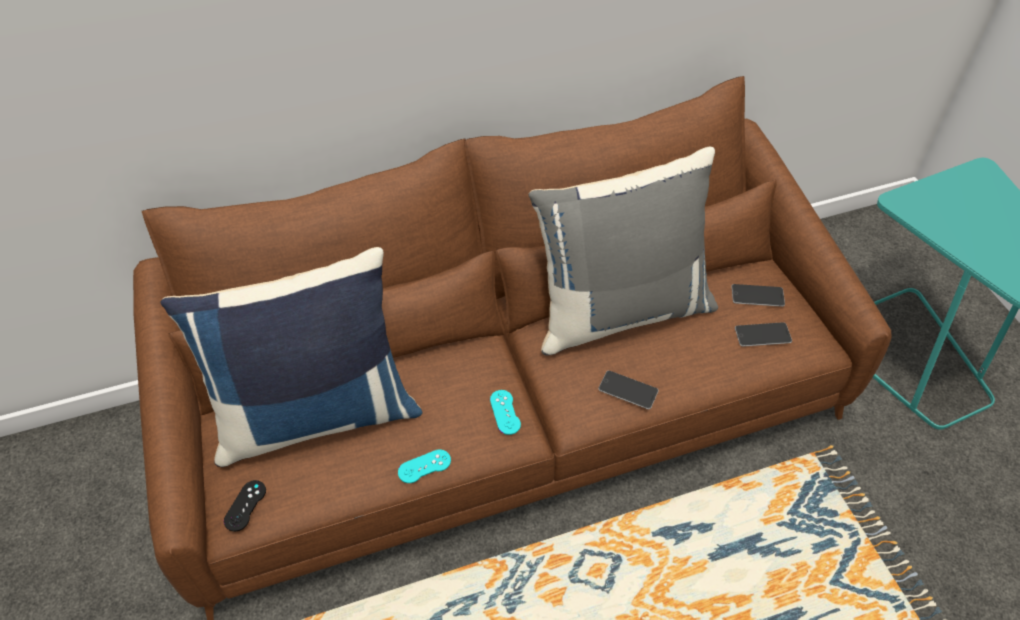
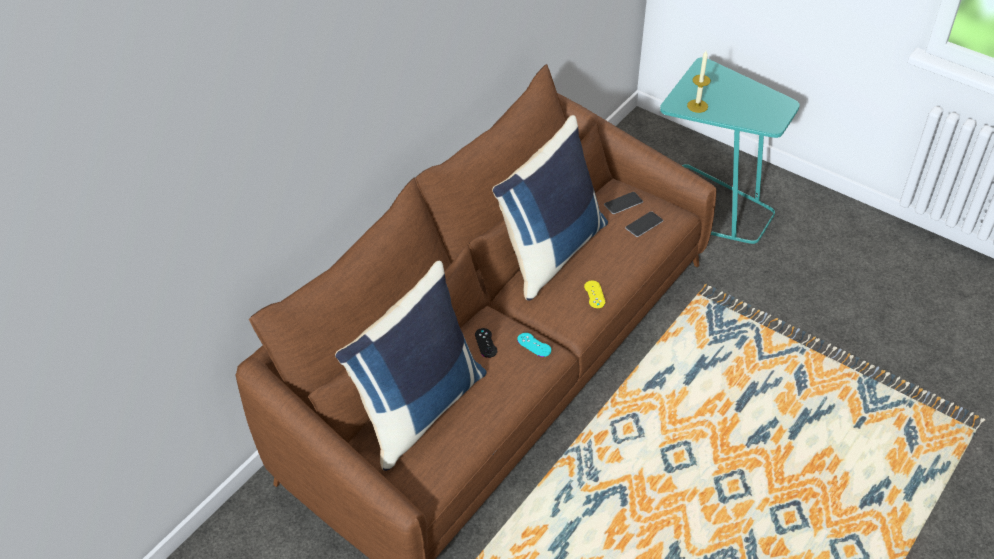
camera: 35 degrees left, 5 degrees down
black game controller [224,480,266,531] -> black game controller moved to [475,328,497,358]
turquoise game controller [398,450,451,483] -> none
grey pillow [529,147,718,356] -> blue pillow [492,115,608,300]
phone [598,371,658,409] -> yellow game controller [584,281,606,308]
none -> candle [687,51,711,113]

